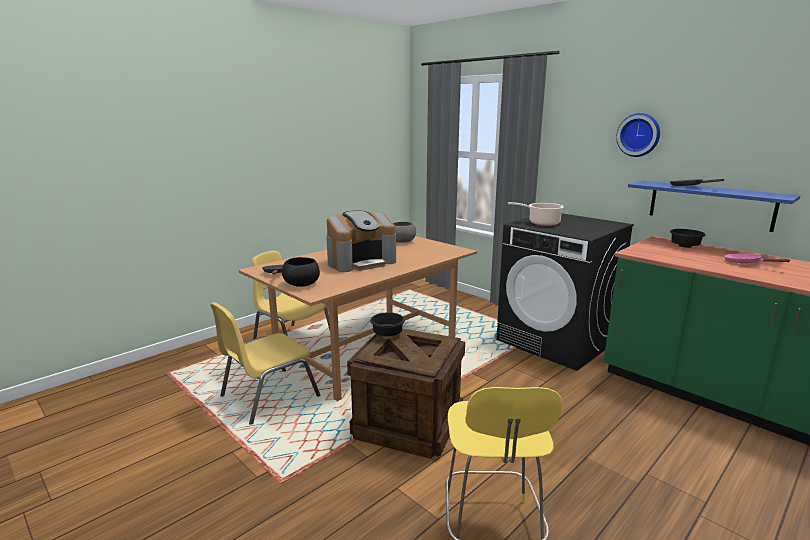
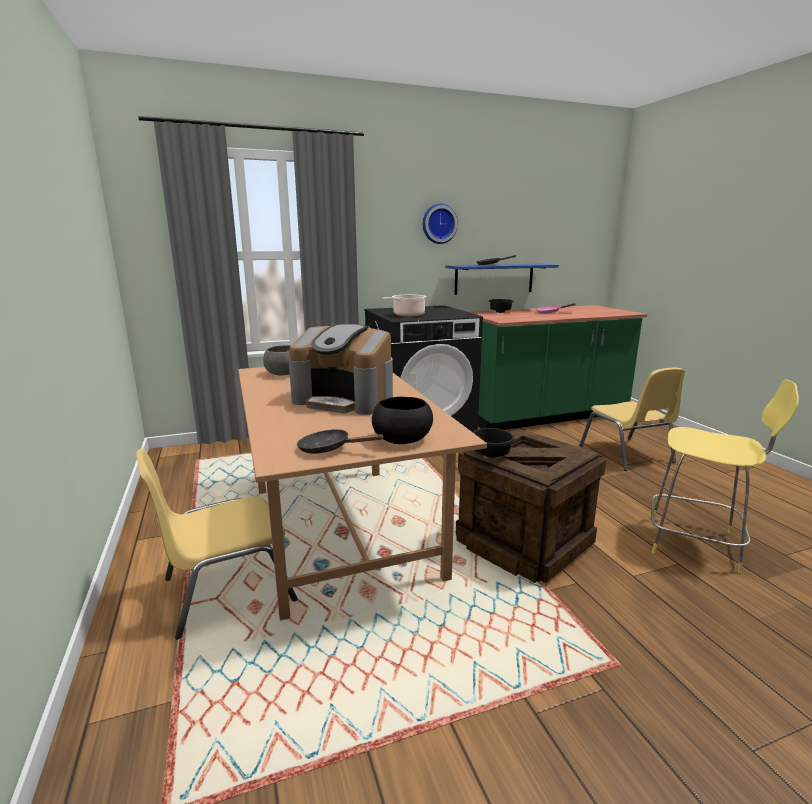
camera: 65 degrees left, 0 degrees up
yellow chair [210,302,320,425] -> yellow chair moved to [580,368,685,471]
coffee machine [326,210,396,272] -> coffee machine turned 120 degrees clockwise [289,324,393,415]

